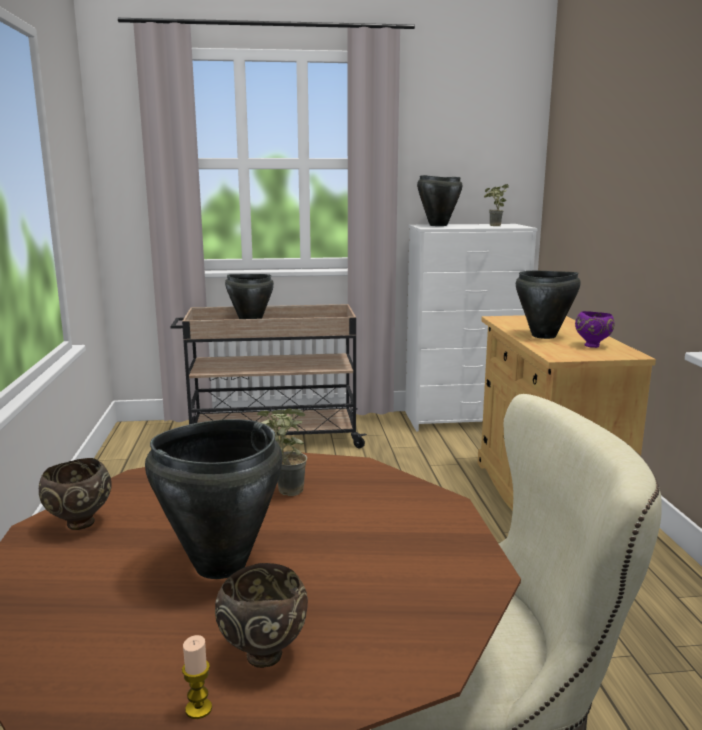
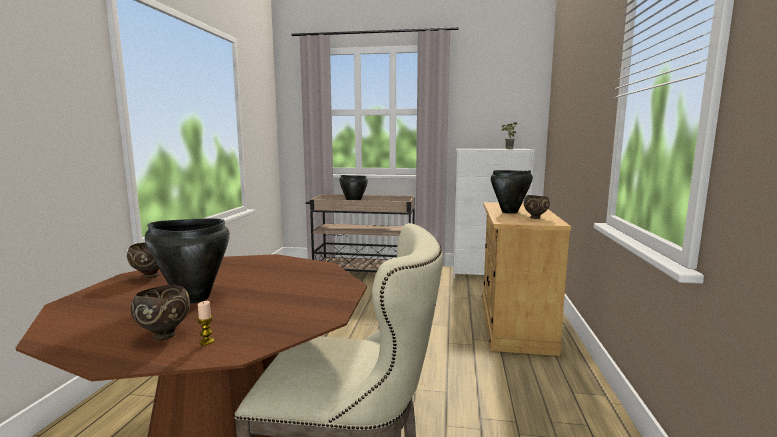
camera: 15 degrees right, 5 degrees down
candle [182,635,212,719] -> candle moved to [197,301,214,345]
potted plant [257,409,307,496] -> none
black cooking pot [417,175,462,226] -> none
purple bowl [575,311,614,348] -> brown bowl [524,195,550,219]

